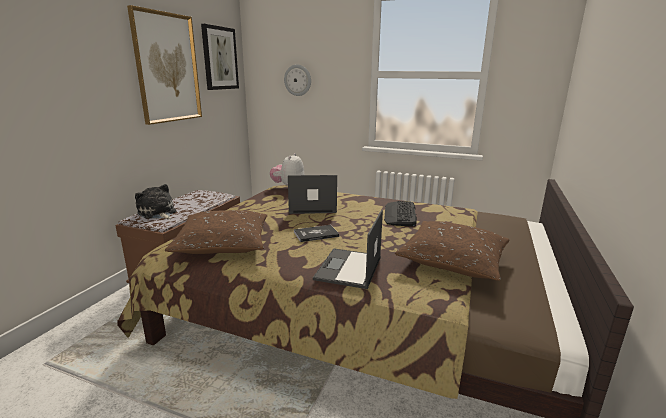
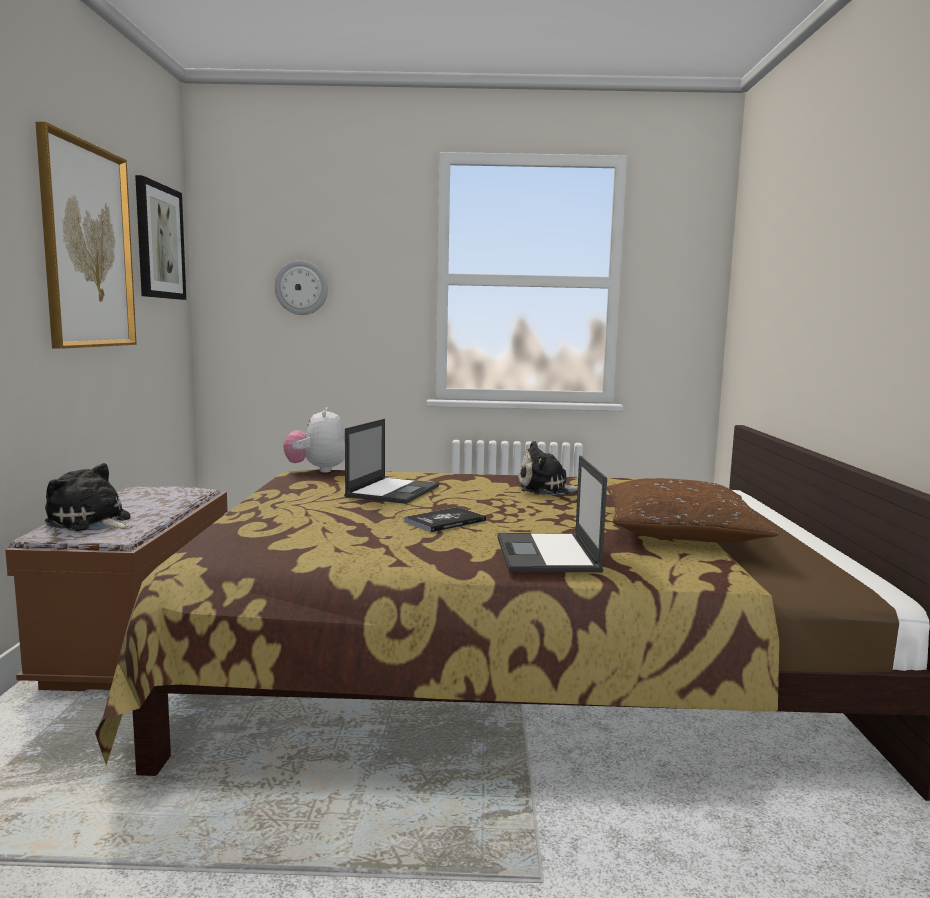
camera: 20 degrees left, 10 degrees down
brown pillow [165,210,267,254] -> none
laptop [288,175,337,214] -> laptop turned 135 degrees clockwise [344,419,439,504]
keyboard [384,201,417,227] -> plush toy [517,441,578,495]

